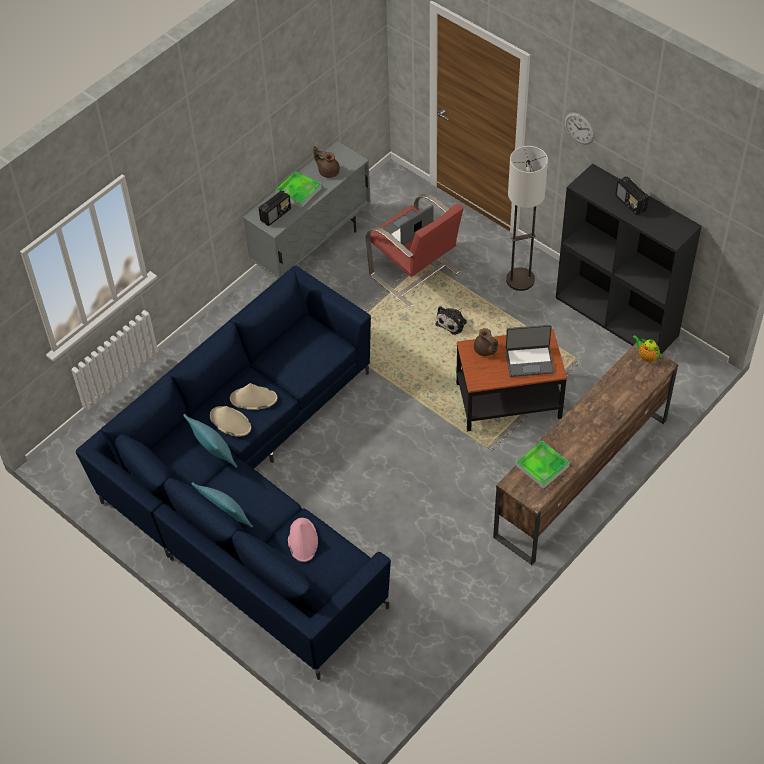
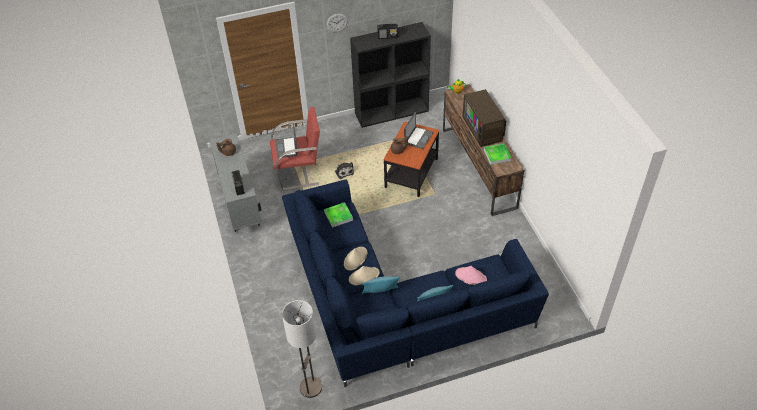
camera: 60 degrees left, 5 degrees down
tray [275,171,321,208] -> tray moved to [324,202,353,228]
floor lamp [506,146,548,291] -> floor lamp moved to [282,300,322,398]
none -> television [463,89,506,147]

